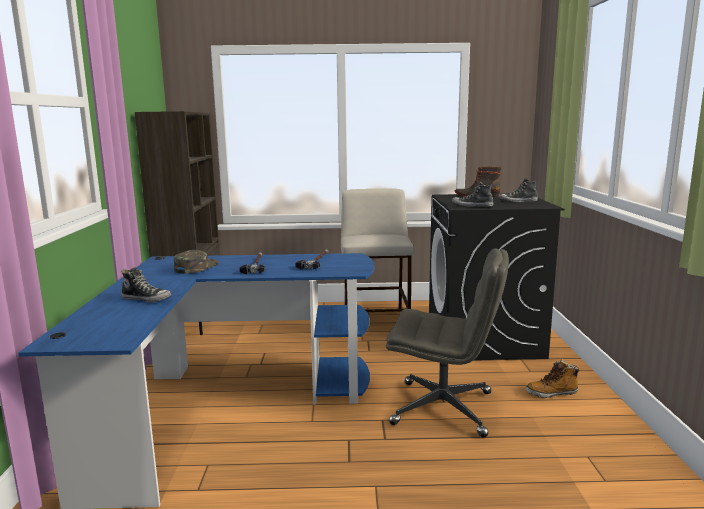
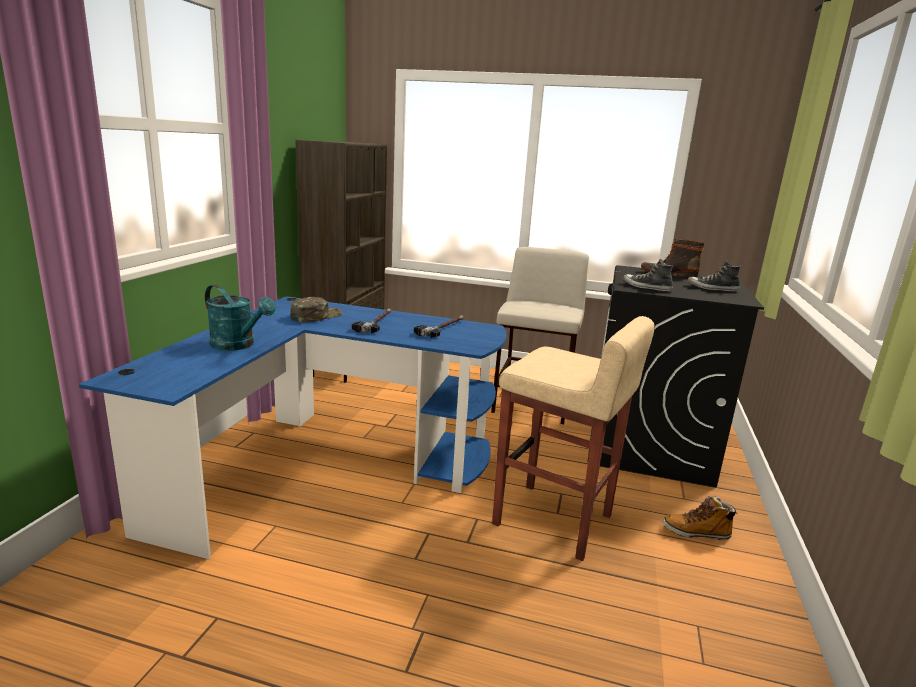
camera: 15 degrees right, 5 degrees up
shoe [121,267,171,303] -> turquoise watering can [205,285,276,350]
grey office chair [386,248,509,438] -> beige stool [492,316,655,561]

